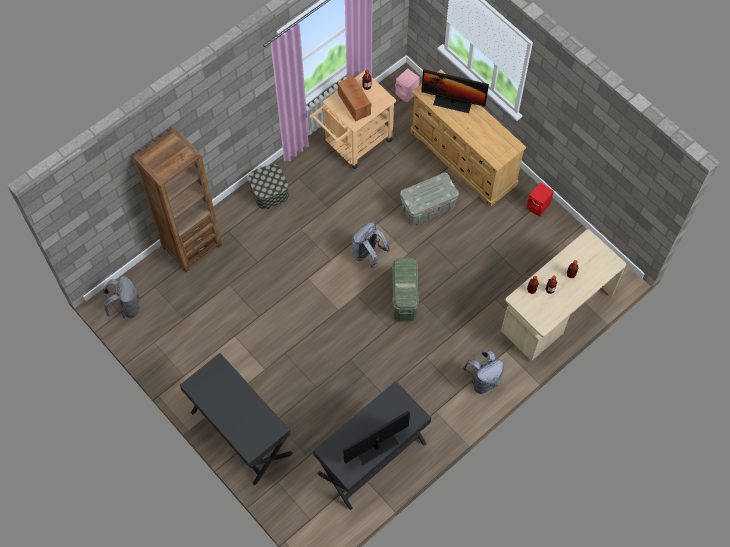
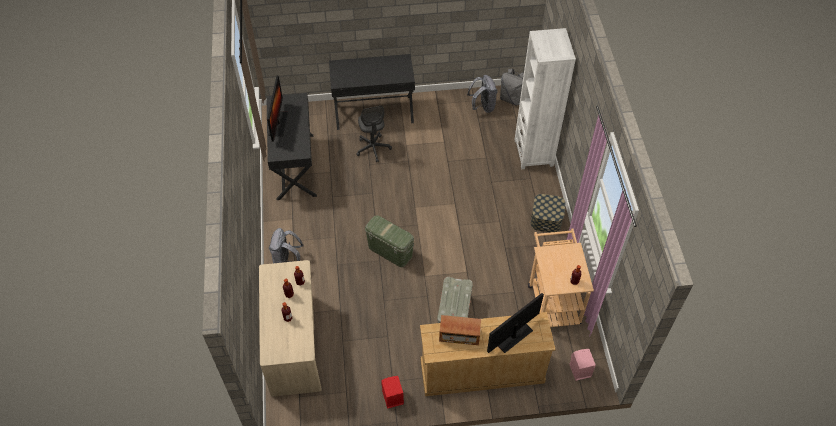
camera: 125 degrees right, 10 degrees down
brown bookcase [133,127,222,272] -> white bookcase [514,28,576,169]
radio [338,76,371,122] -> radio moved to [439,315,481,345]
grey backpack [352,222,390,268] -> grey backpack moved to [467,75,497,113]
none -> grey office chair [356,106,392,162]

